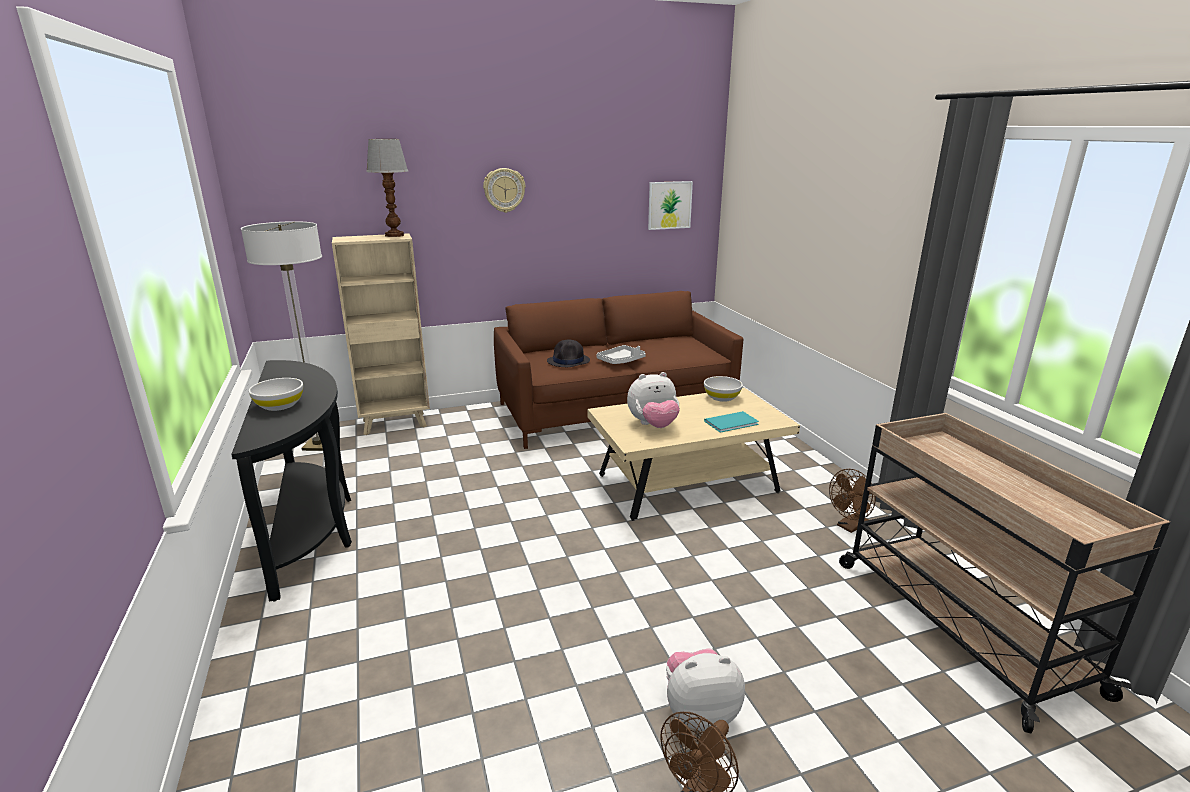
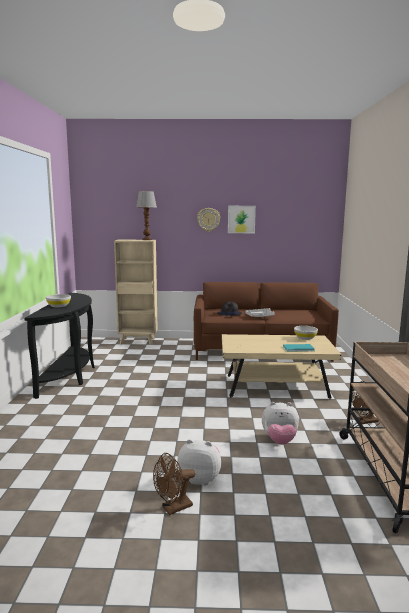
camera: 20 degrees right, 10 degrees down
floor lamp [241,221,323,451] -> none
plush toy [627,372,680,428] -> plush toy moved to [262,402,299,445]
picture [648,181,693,230] -> picture moved to [228,206,256,233]

